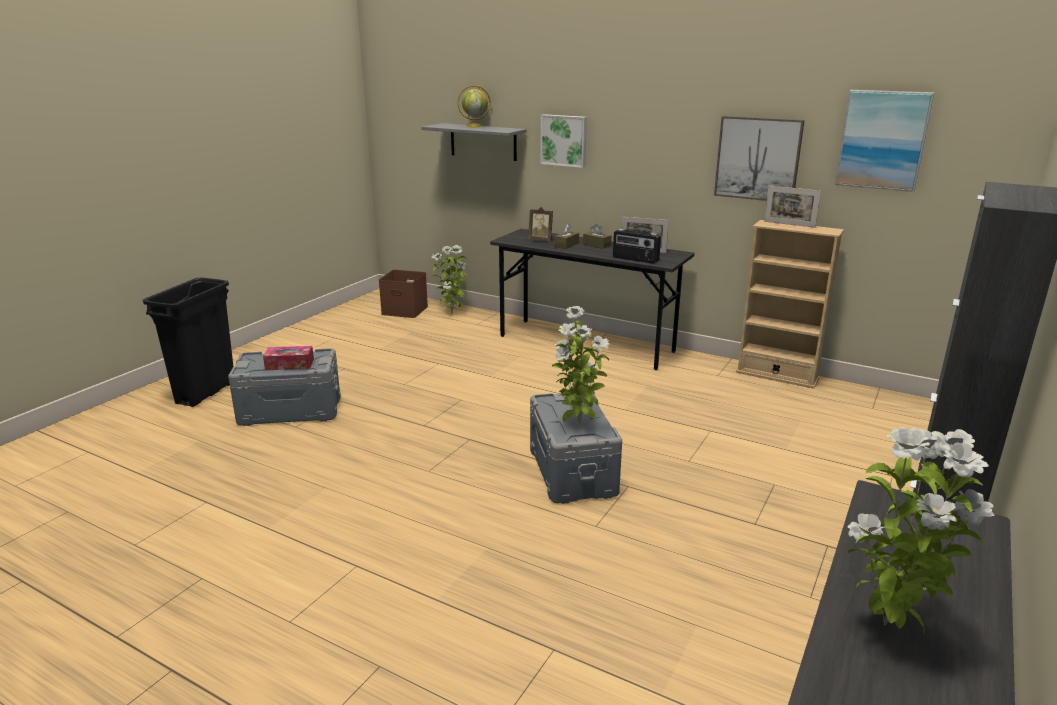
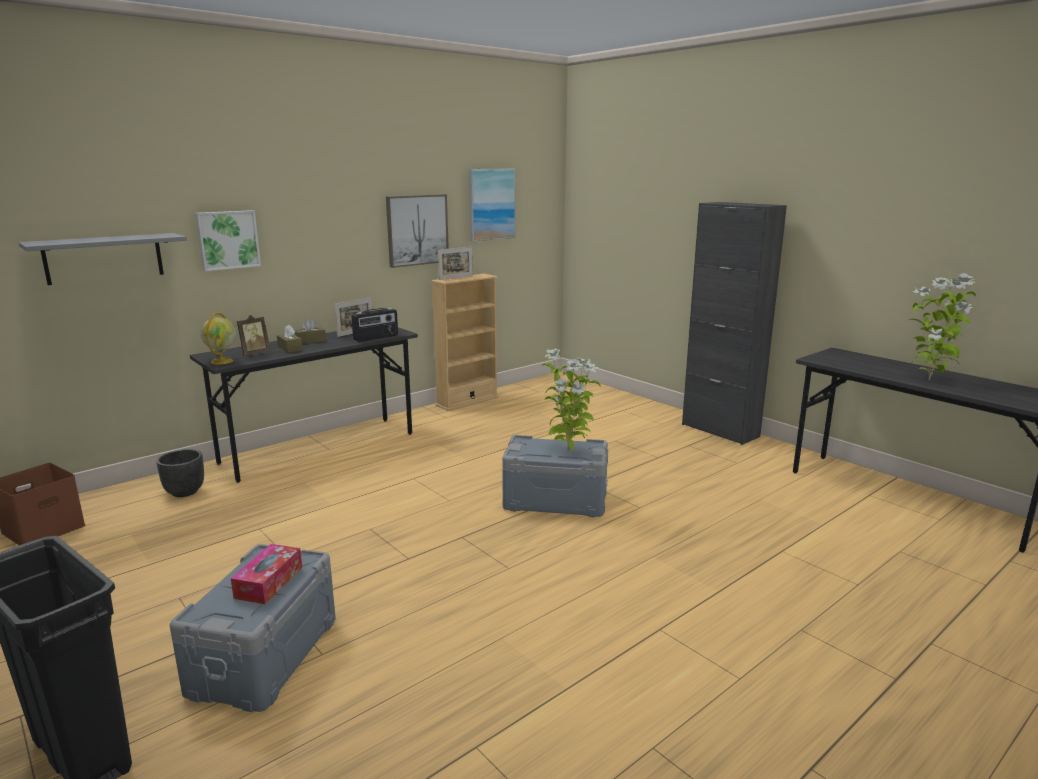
camera: 70 degrees left, 5 degrees down
potted plant [431,245,467,313] -> none
globe [458,85,491,128] -> globe moved to [201,312,236,365]
none -> black planter [156,449,204,497]

